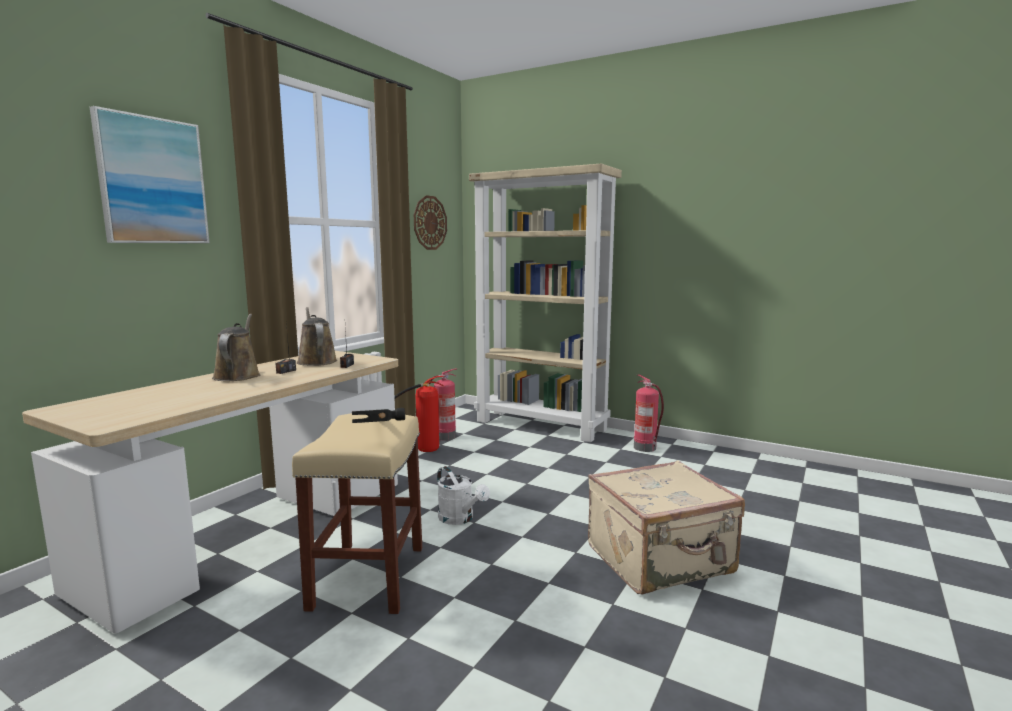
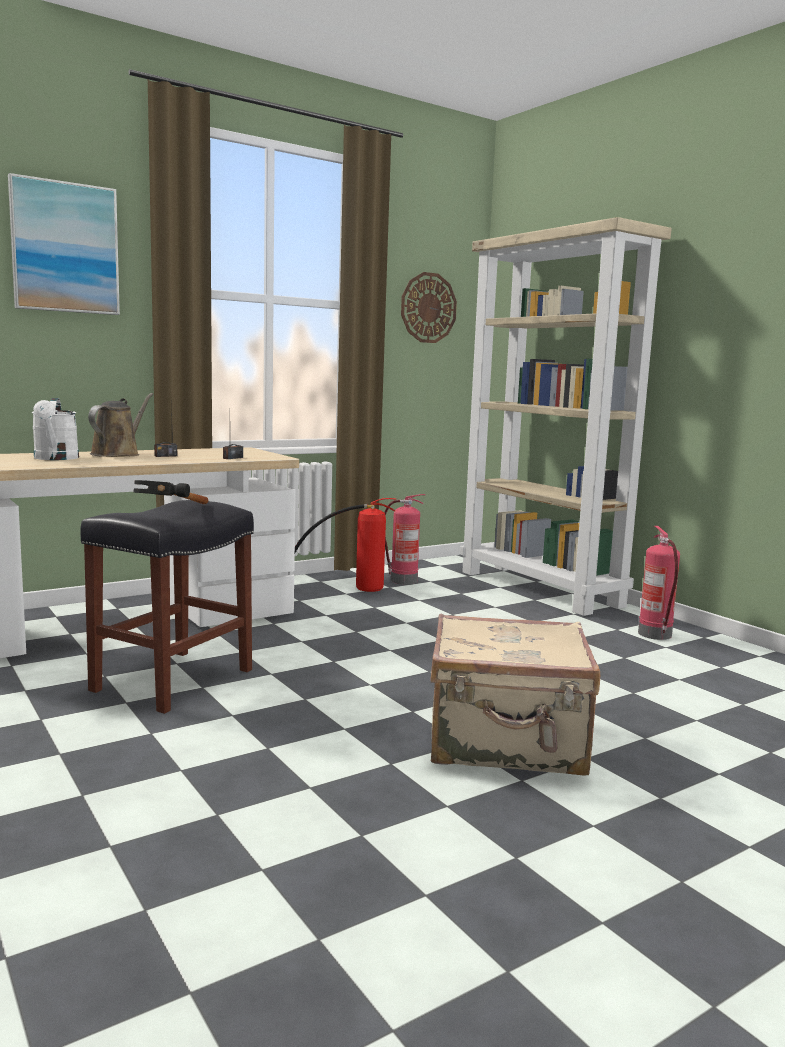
camera: 25 degrees right, 0 degrees up
beige stool [292,413,422,614] -> black stool [80,500,254,714]
brown watering can [297,307,337,366] -> none
white watering can [437,466,490,525] -> white watering can moved to [32,398,79,460]

